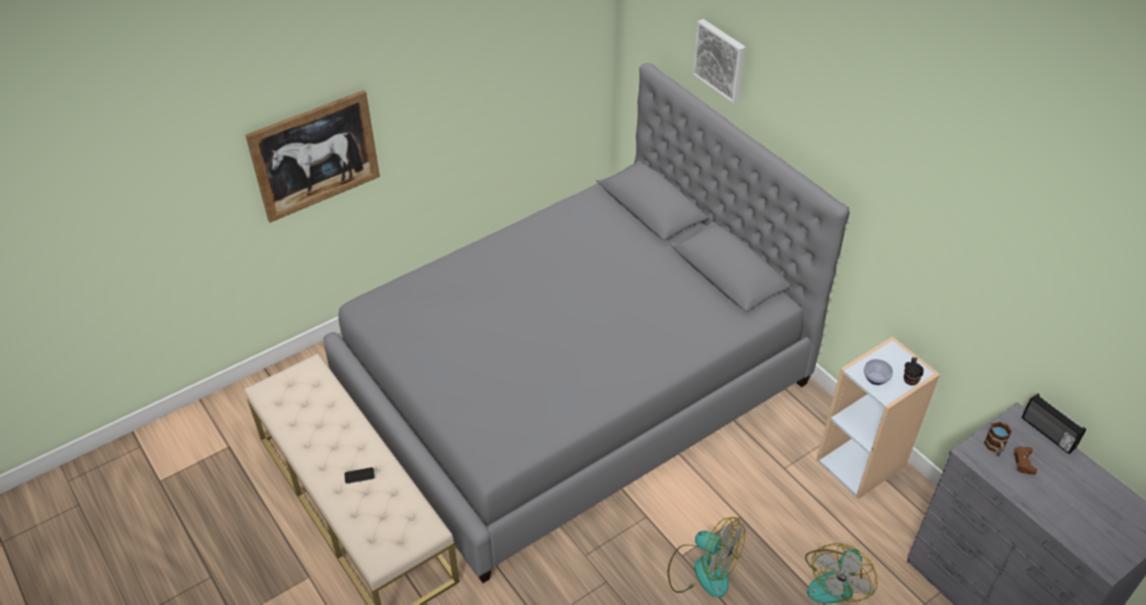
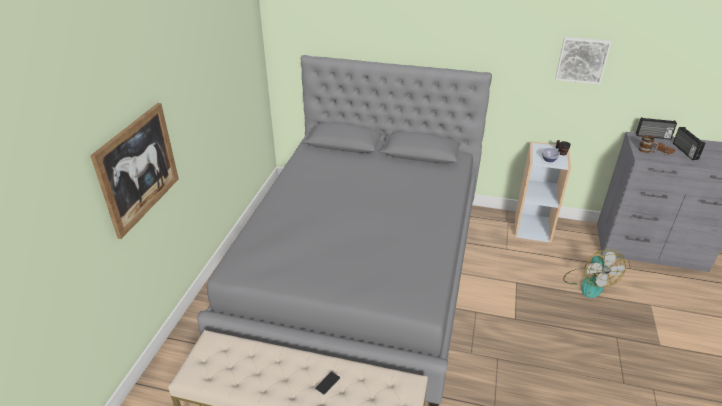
camera: 40 degrees left, 10 degrees down
fan [668,517,745,598] -> none
picture [693,19,746,103] -> picture moved to [555,37,611,84]
none -> radio [673,127,705,160]

